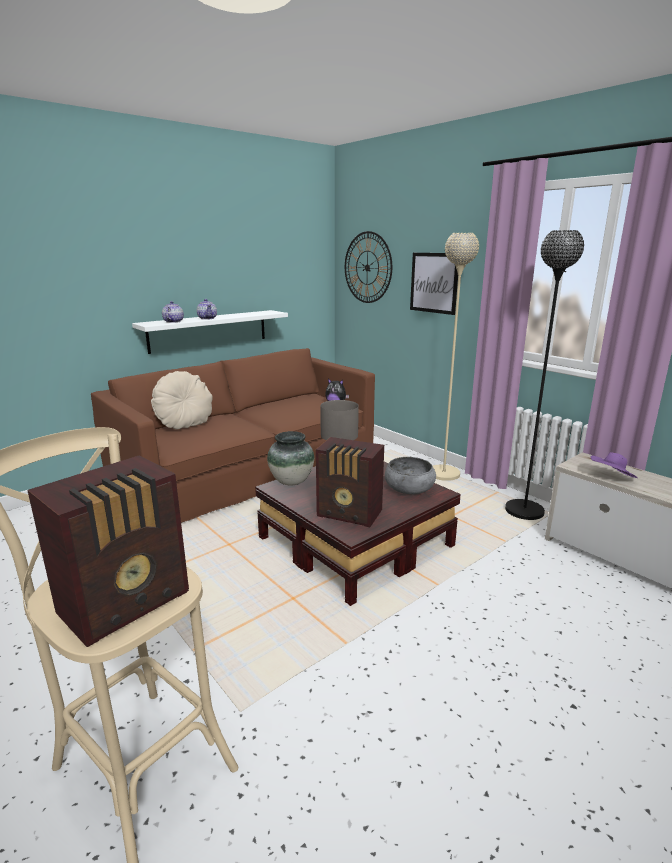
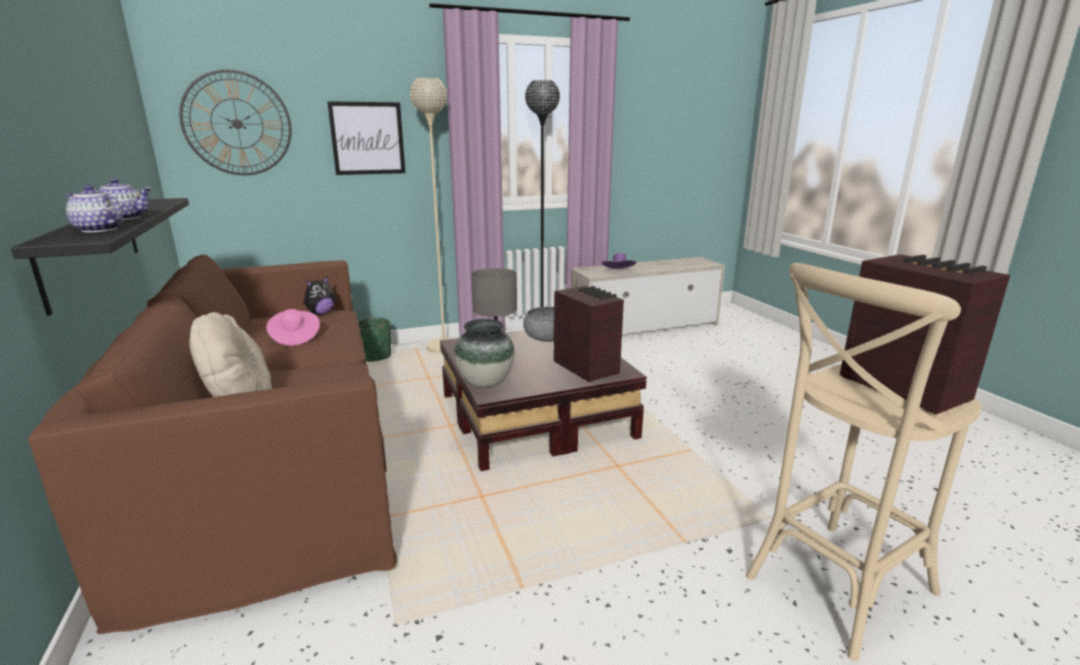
camera: 70 degrees left, 0 degrees up
white shelf [132,310,288,354] -> black shelf [11,198,189,316]
radio [316,437,384,527] -> radio turned 75 degrees counterclockwise [554,286,624,382]
none -> pink hat [266,309,320,346]
none -> green planter [358,318,391,362]

